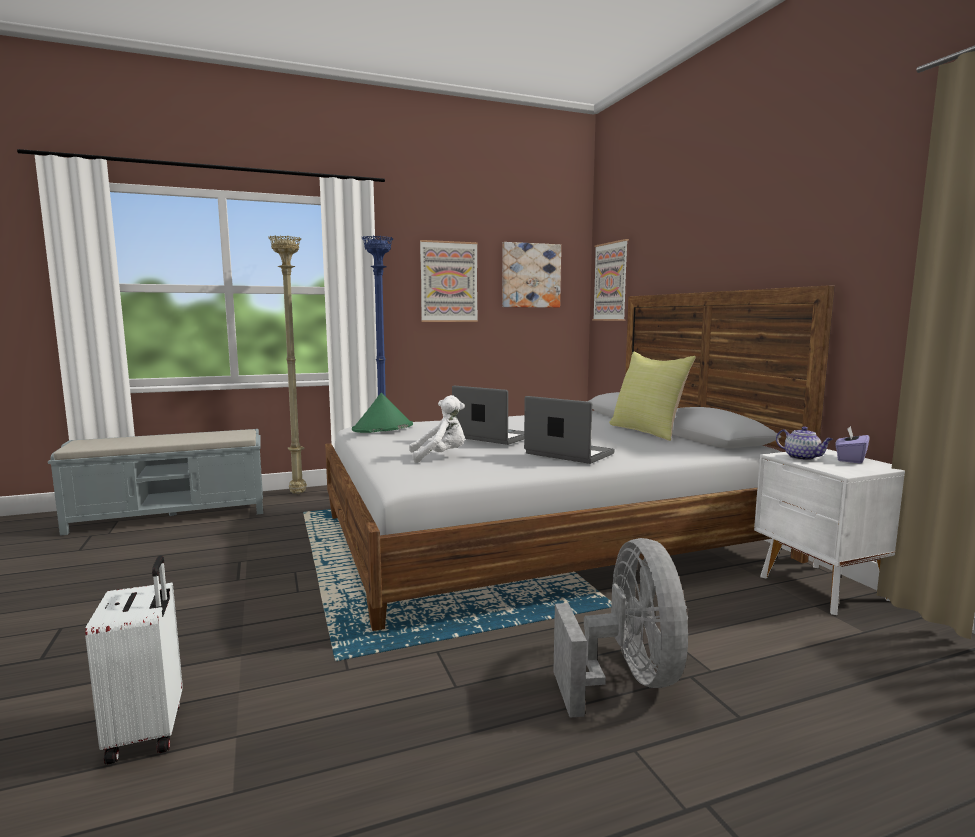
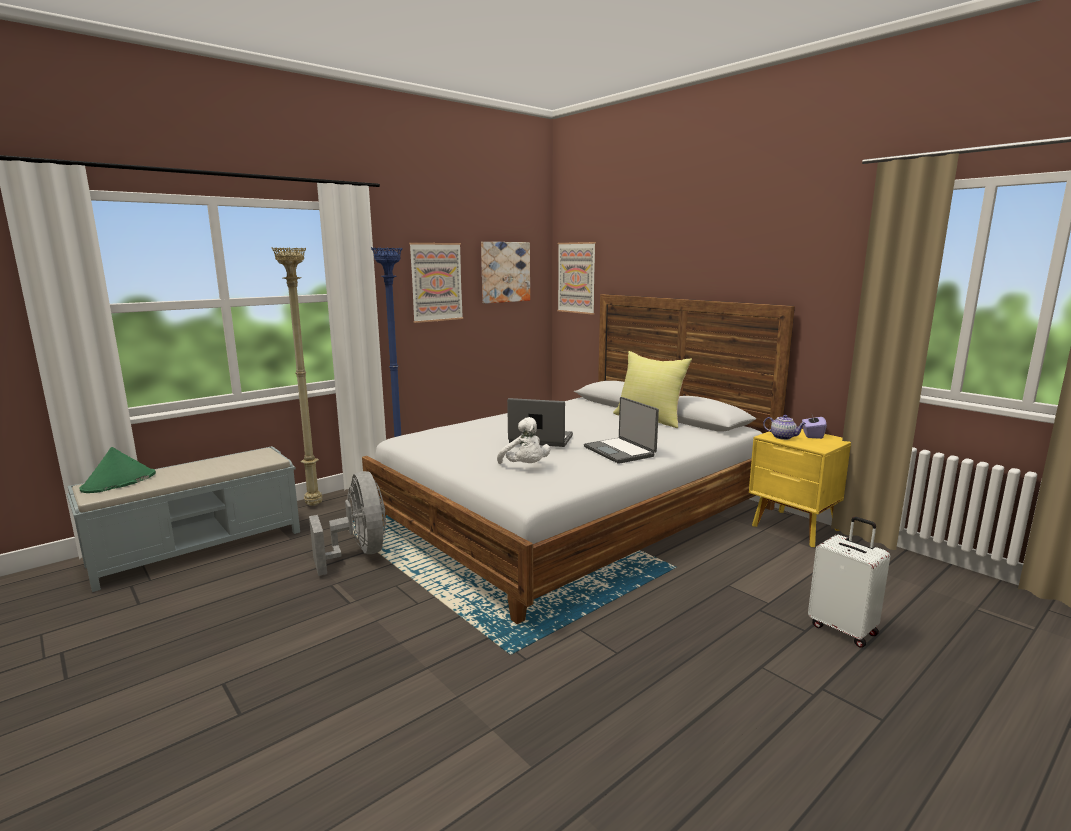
camera: 20 degrees left, 5 degrees up
white suitcase [85,556,183,765] -> white suitcase moved to [808,517,890,648]
green hat [352,393,413,433] -> green hat moved to [80,447,156,493]
white plush toy [409,395,465,463] -> white plush toy turned 90 degrees clockwise [497,417,550,464]
laptop [524,396,615,464] -> laptop turned 135 degrees counterclockwise [584,397,659,464]
grey fan [553,538,688,718] -> grey fan moved to [309,471,386,576]
white nightstand [754,449,905,615] -> yellow nightstand [749,429,851,547]

